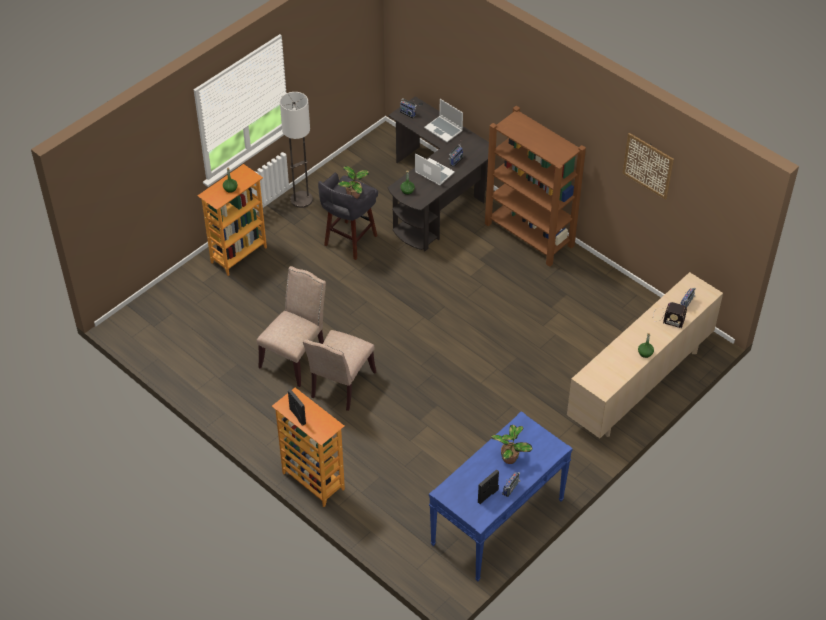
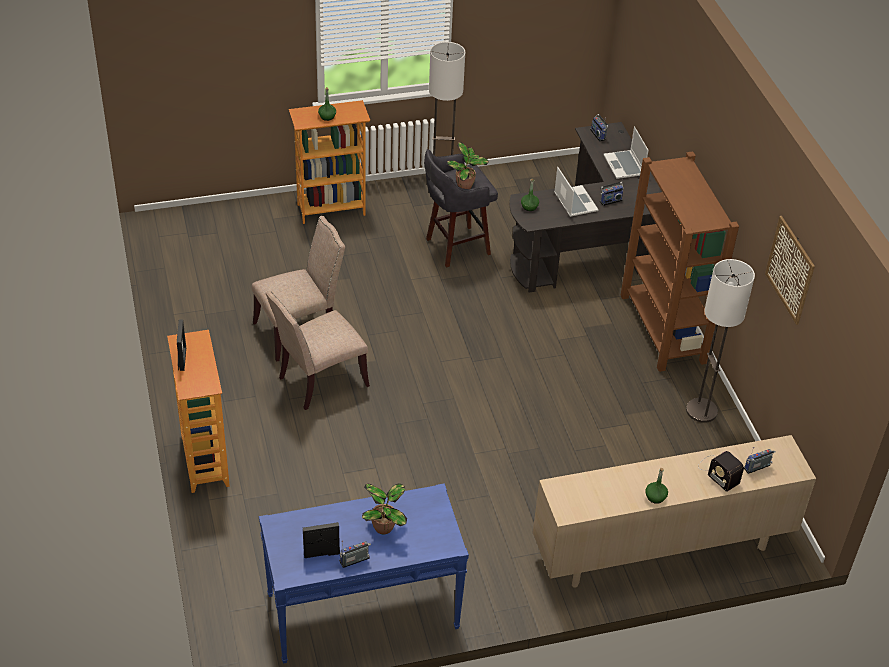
camera: 30 degrees right, 5 degrees down
none -> floor lamp [686,259,755,423]

